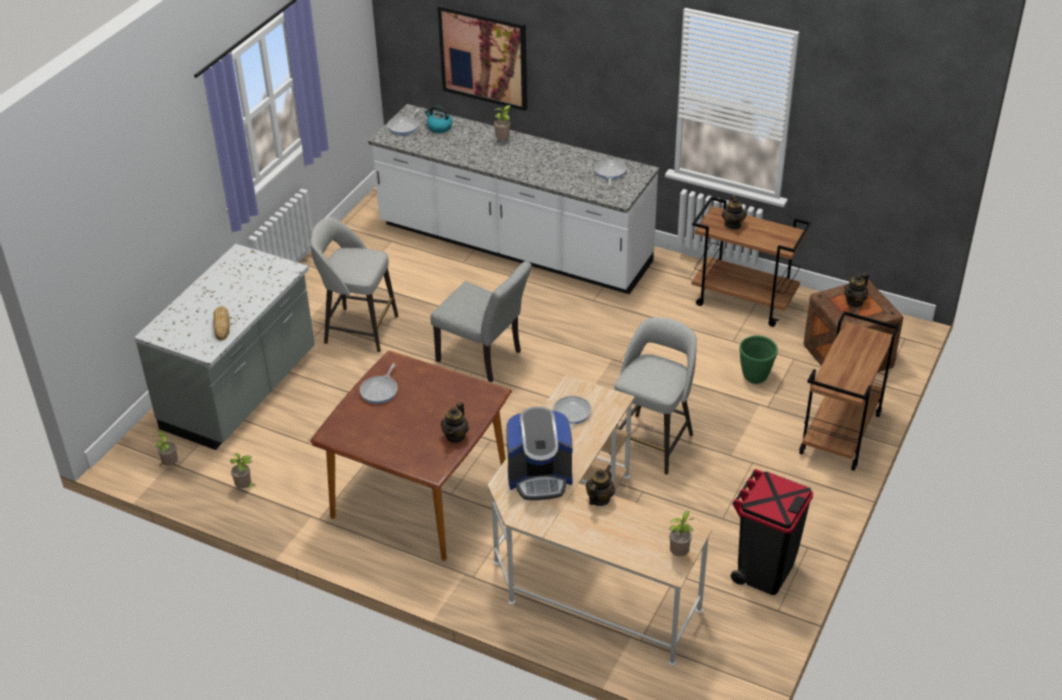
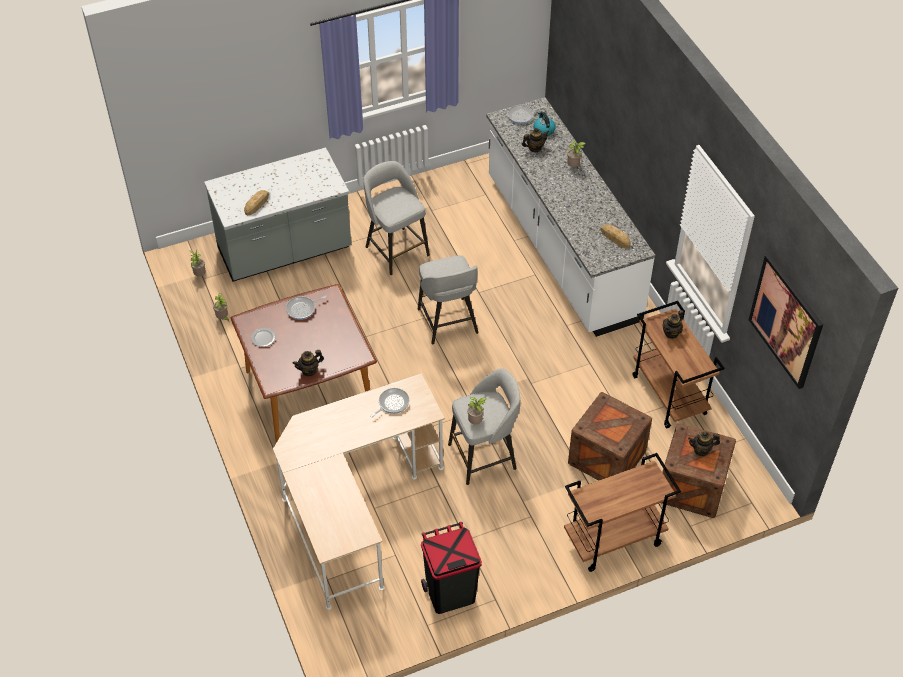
camera: 40 degrees right, 10 degrees up
grey chair [430,261,532,382] -> grey stool [418,255,479,345]
picture [437,5,527,111] -> picture moved to [749,254,823,389]
coffee machine [506,406,573,500] -> none
teapot [586,465,615,506] -> teapot moved to [522,128,549,152]
frying pan [594,159,627,185] -> bread [600,225,631,248]
potted plant [669,511,694,556] -> potted plant moved to [468,397,487,425]
green planter [740,335,778,384] -> crate [568,392,652,481]
none -> plate [251,328,276,347]

